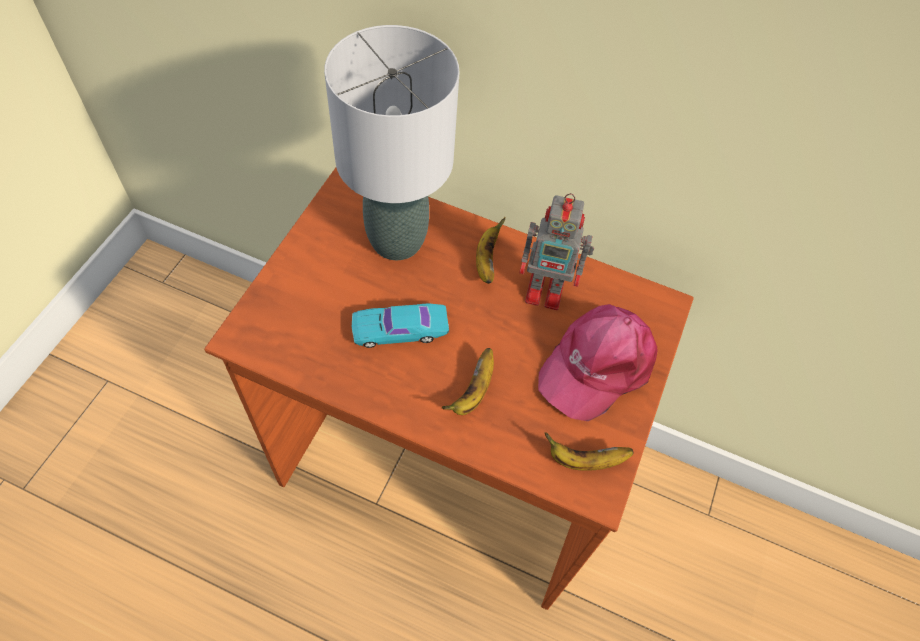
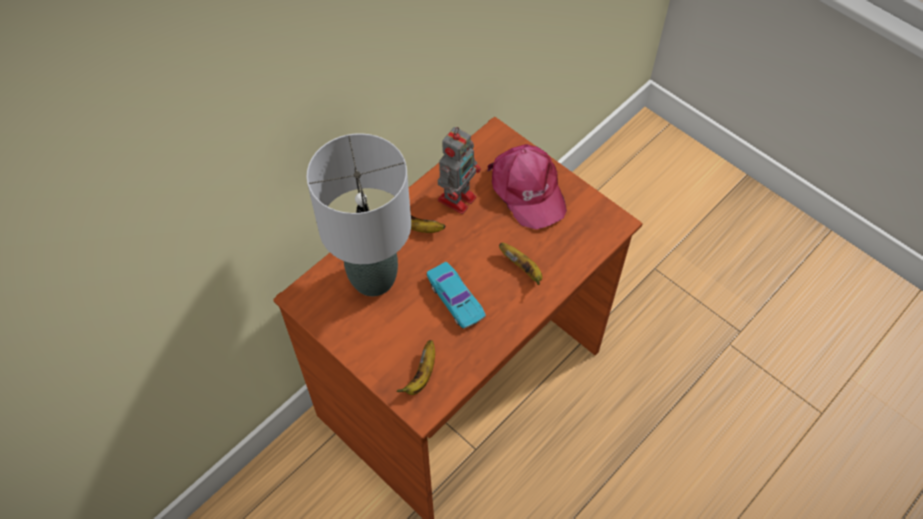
camera: 65 degrees left, 0 degrees up
turquoise toy car [352,303,449,348] -> turquoise toy car turned 45 degrees counterclockwise [427,262,486,329]
banana [545,433,634,471] -> banana moved to [396,340,435,395]

